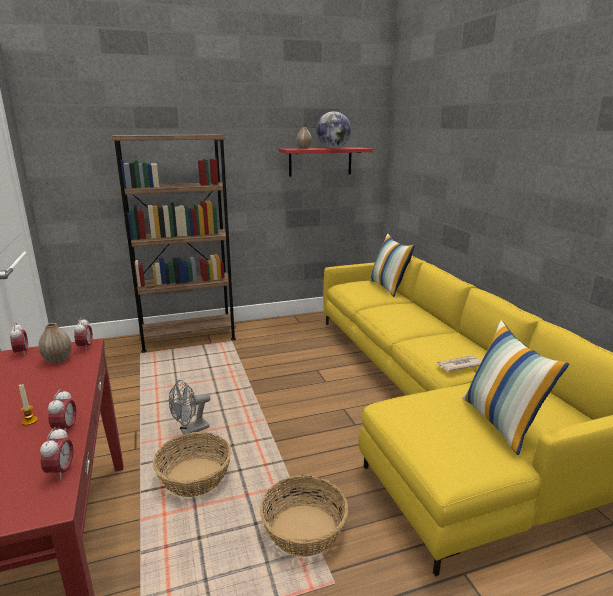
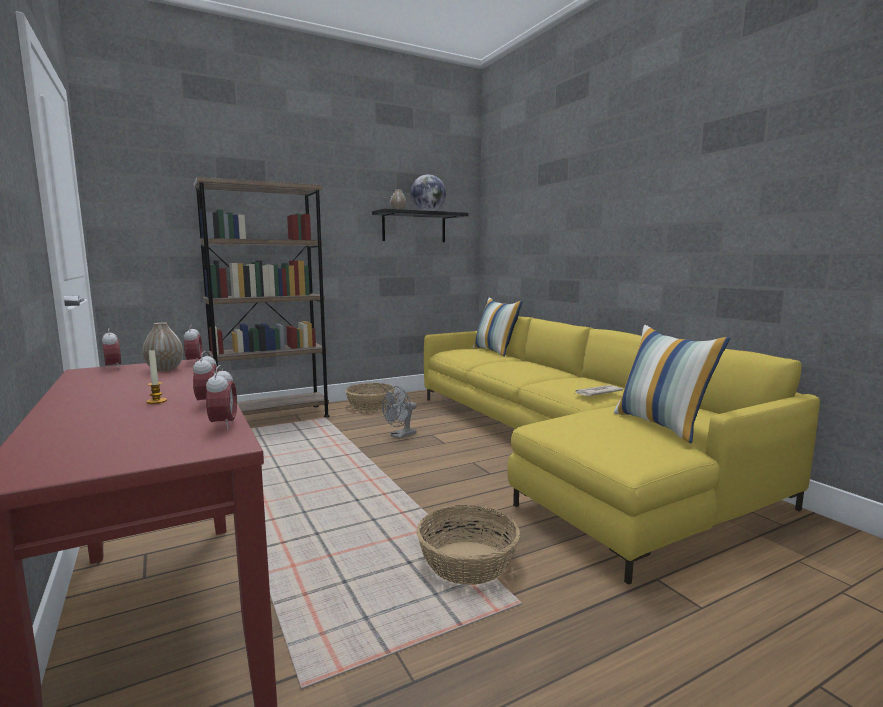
camera: 10 degrees left, 10 degrees down
basket [153,432,231,497] -> basket moved to [345,383,395,411]
grey fan [169,380,210,434] -> grey fan moved to [382,386,417,439]
red shelf [279,147,373,177] -> black shelf [372,208,469,242]

